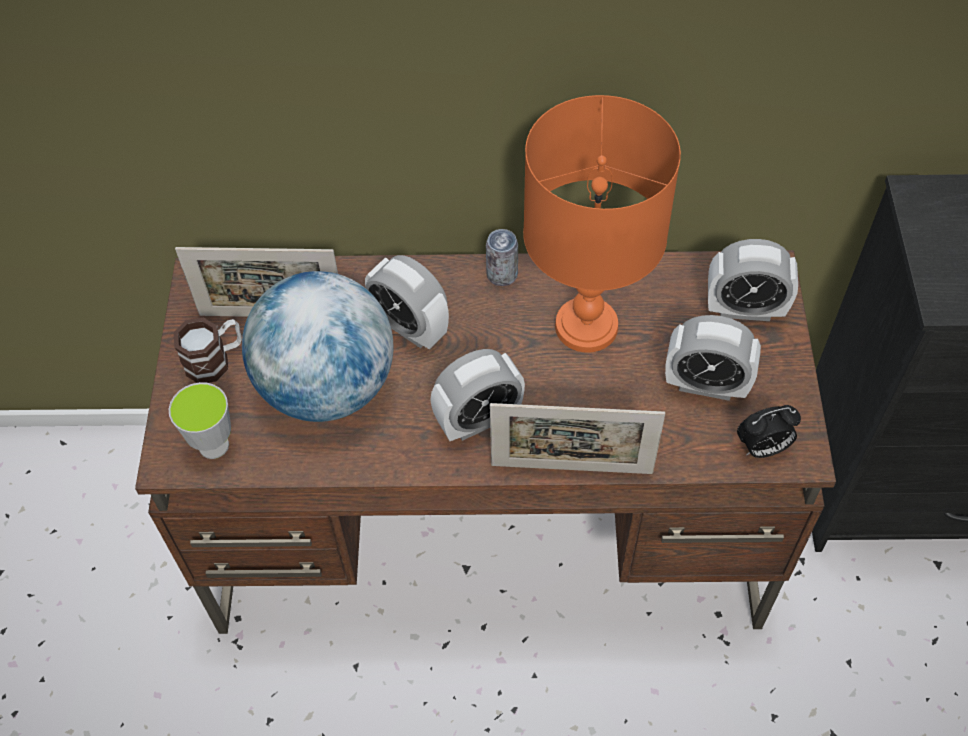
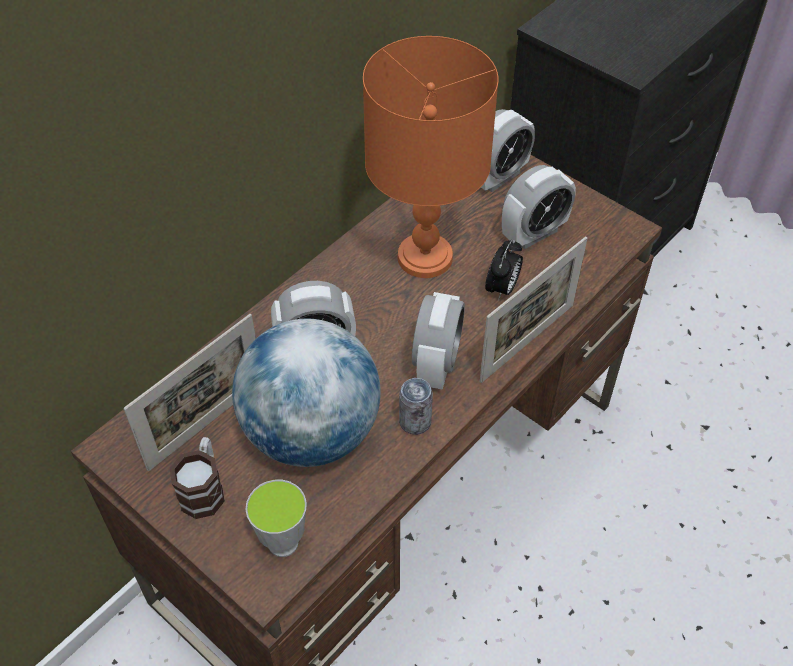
camera: 50 degrees left, 5 degrees down
can [486,229,518,286] -> can moved to [399,378,433,435]
alarm clock [737,405,801,458] -> alarm clock moved to [485,240,523,301]

